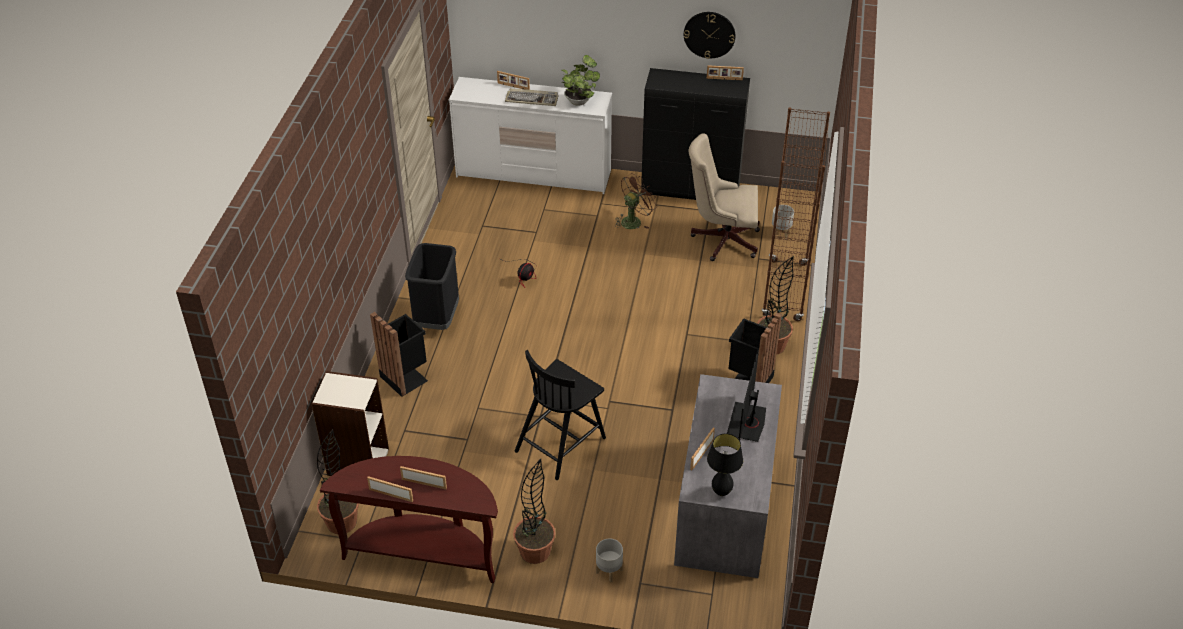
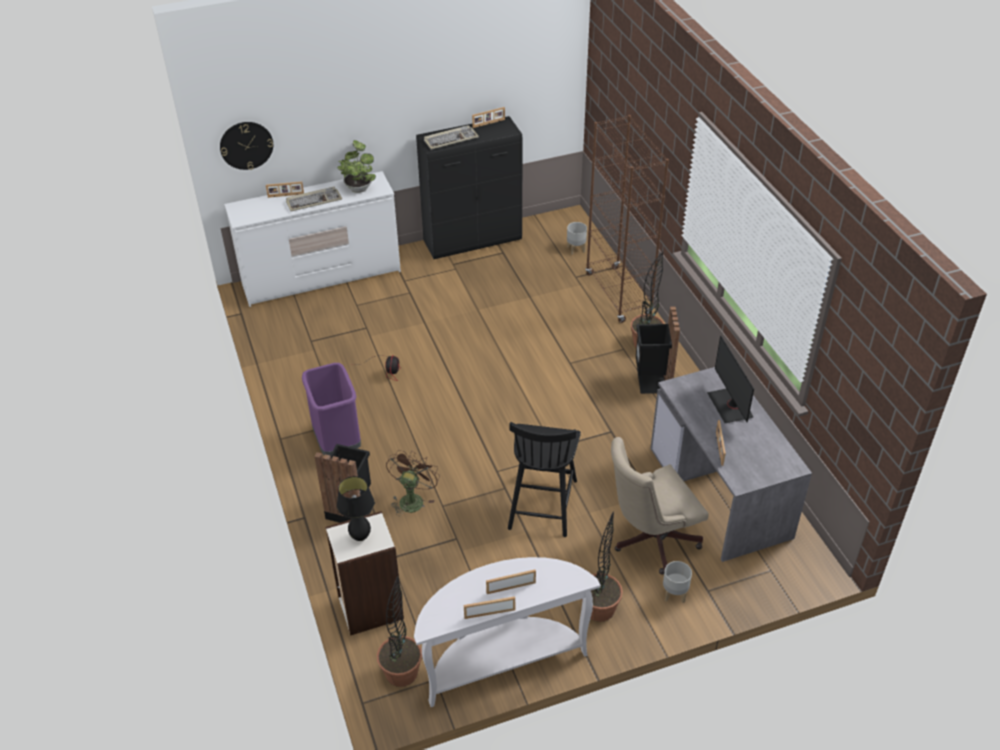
camera: 30 degrees left, 0 degrees up
brown console table [320,456,498,583] -> white console table [414,557,601,707]
black trash can [405,243,459,330] -> purple trash can [302,363,361,455]
brown fan [615,173,657,229] -> brown fan moved to [386,450,440,516]
wall clock [684,12,736,59] -> wall clock moved to [220,122,273,170]
beige office chair [689,133,760,261] -> beige office chair moved to [611,437,709,575]
black table lamp [707,433,743,496] -> black table lamp moved to [337,476,374,541]
none -> keyboard [424,125,479,150]

